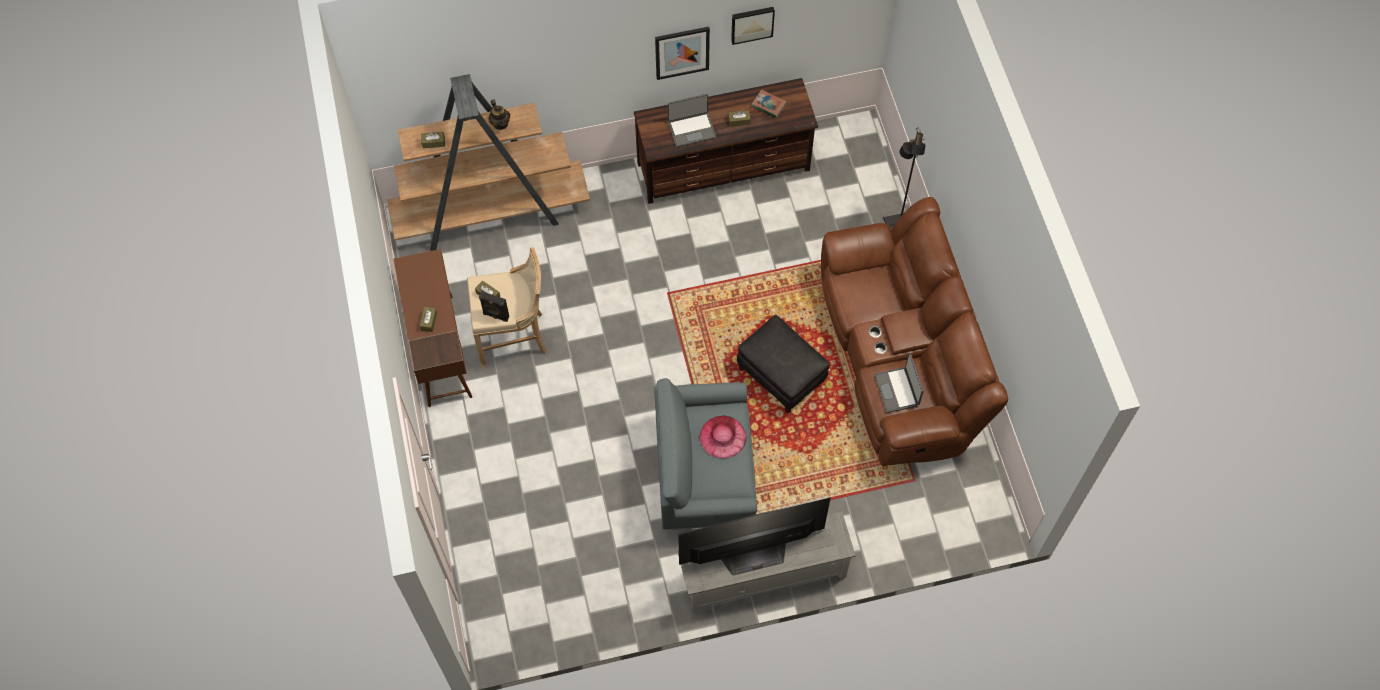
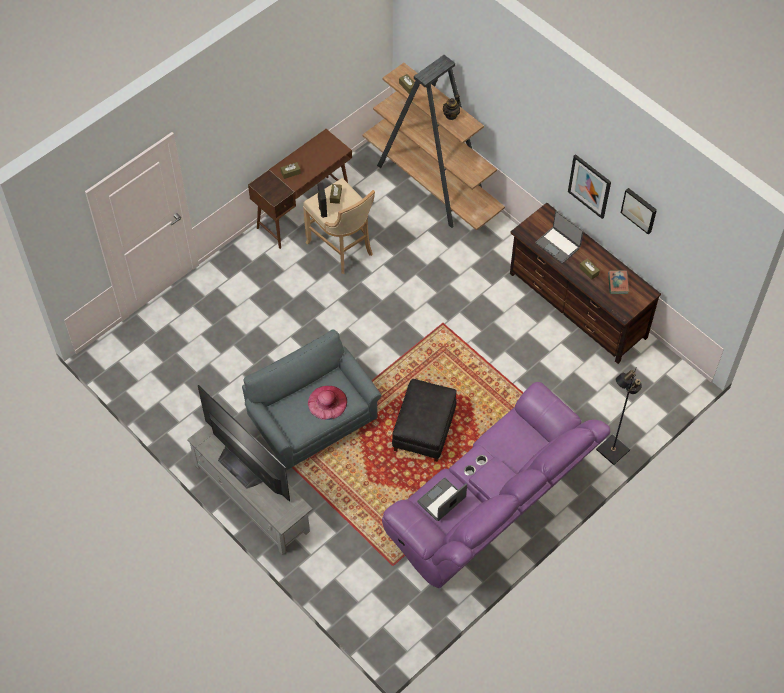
camera: 60 degrees right, 5 degrees down
brown sofa [821,197,1008,466] -> purple sofa [382,382,611,588]

